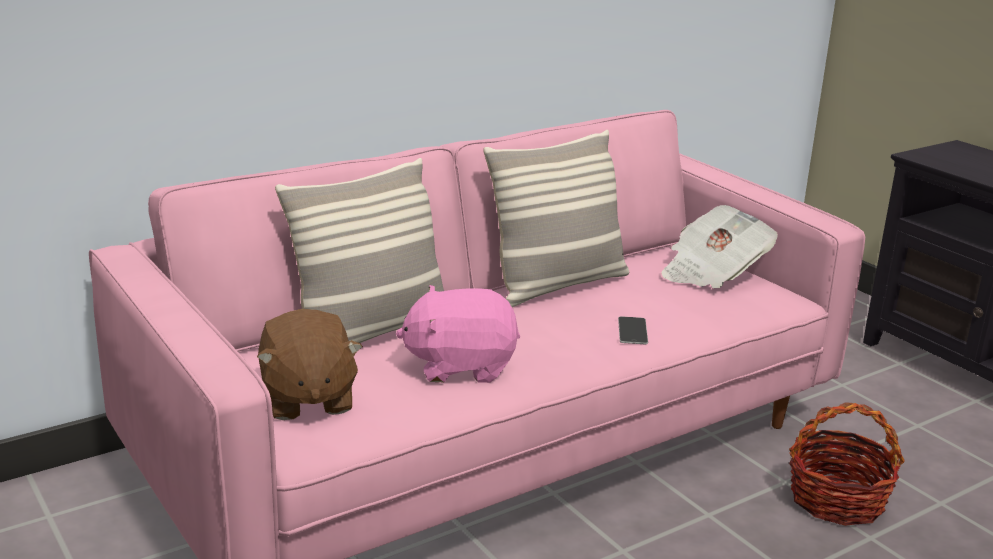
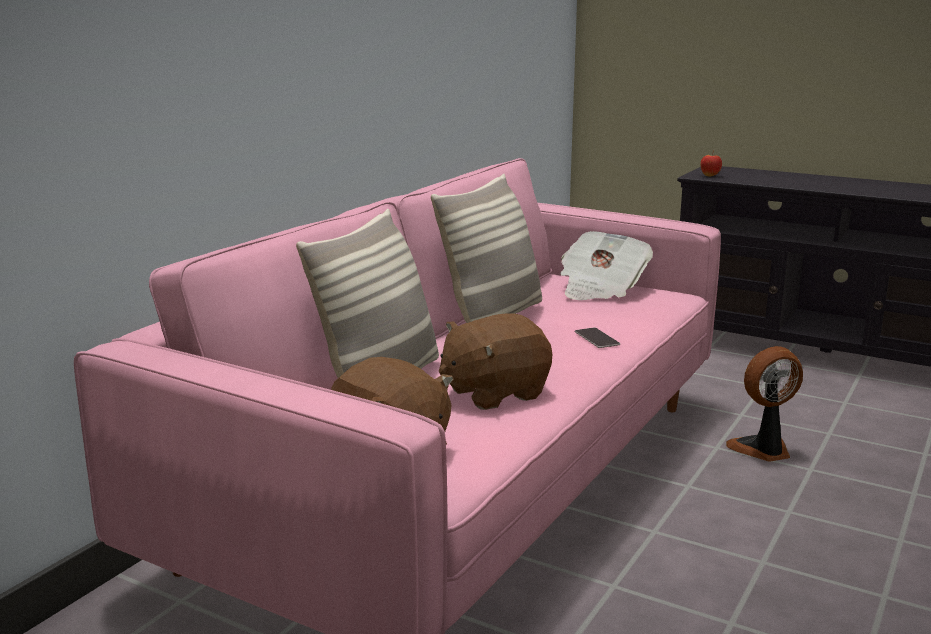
camera: 25 degrees left, 5 degrees down
pink plush toy [396,285,520,383] -> brown plush toy [439,313,552,410]
basket [789,402,905,526] -> fan [726,346,803,462]
none -> apple [700,151,722,176]

